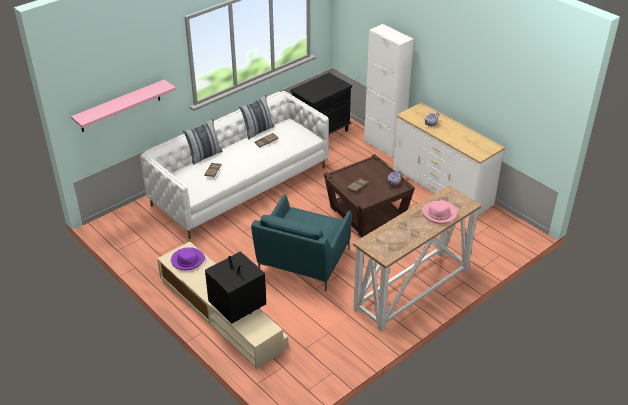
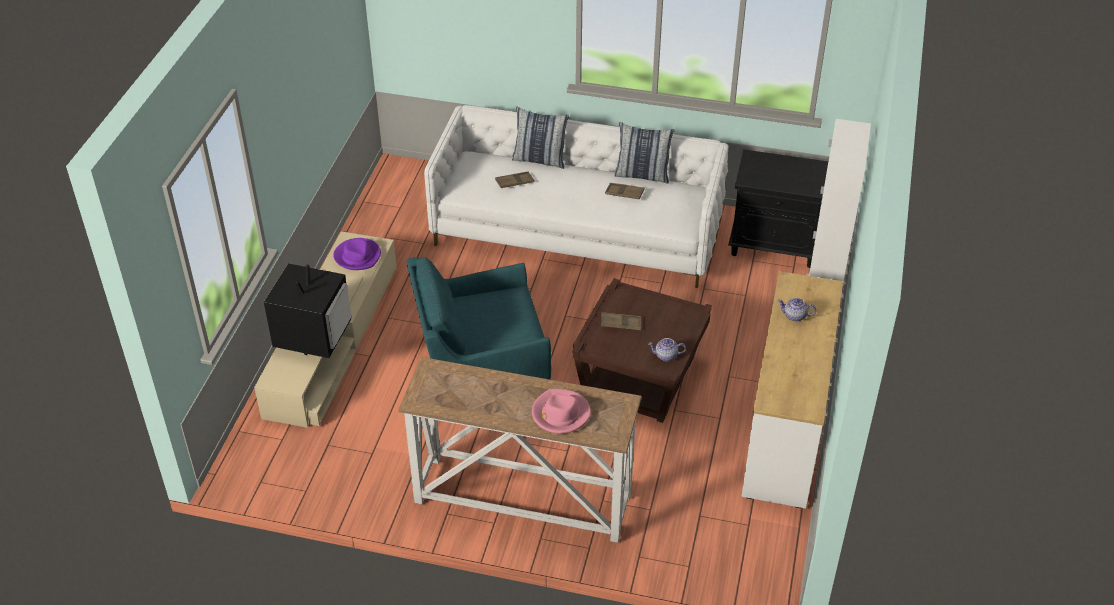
camera: 55 degrees right, 5 degrees up
pink shelf [71,80,176,132] -> none

